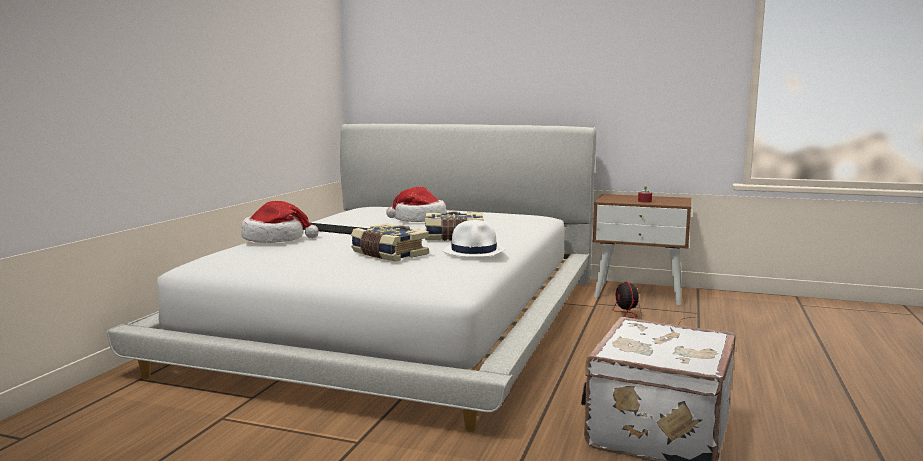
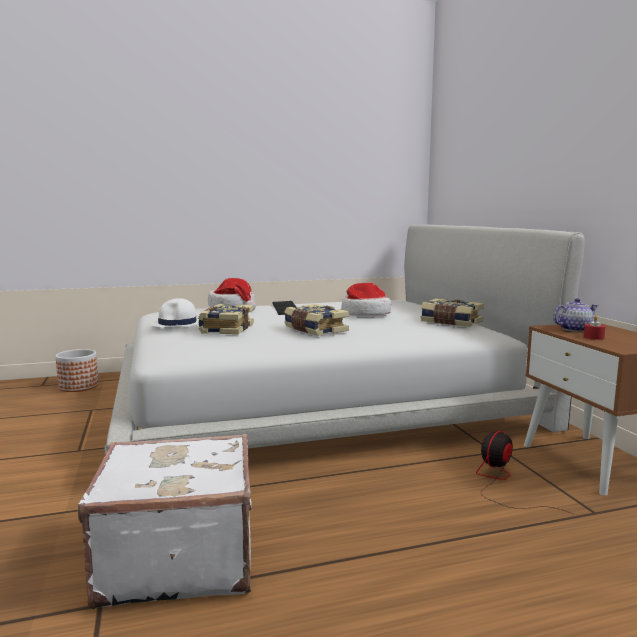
camera: 55 degrees right, 0 degrees up
white hat [443,220,506,257] -> white hat moved to [150,298,199,328]
none -> planter [55,349,99,392]
none -> book [421,299,484,327]
none -> teapot [553,298,598,332]

